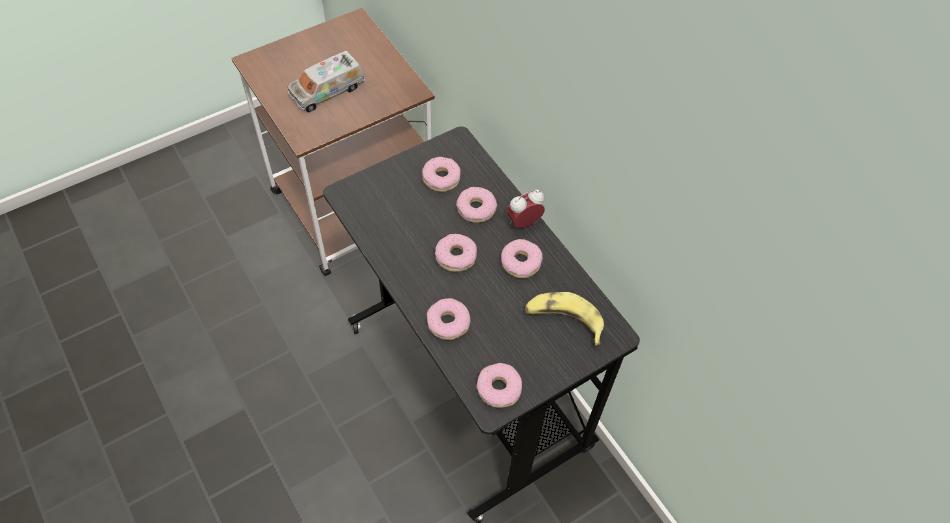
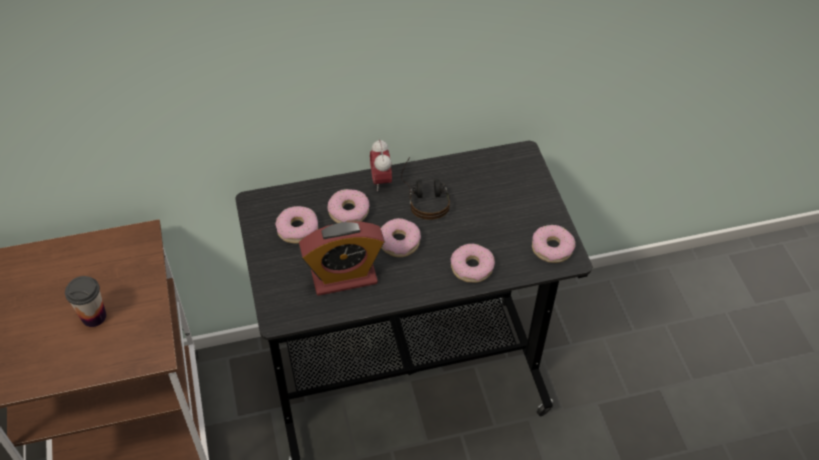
camera: 70 degrees left, 5 degrees down
toy truck [288,51,365,113] -> cup [65,276,106,327]
donut [501,239,543,278] -> headphones [401,157,450,220]
banana [525,292,604,345] -> none
none -> alarm clock [299,221,385,296]

